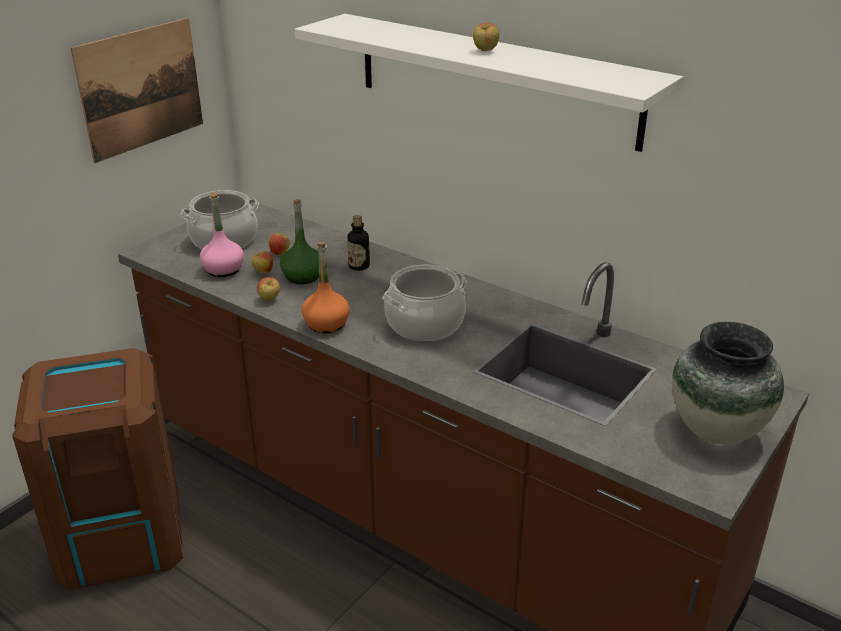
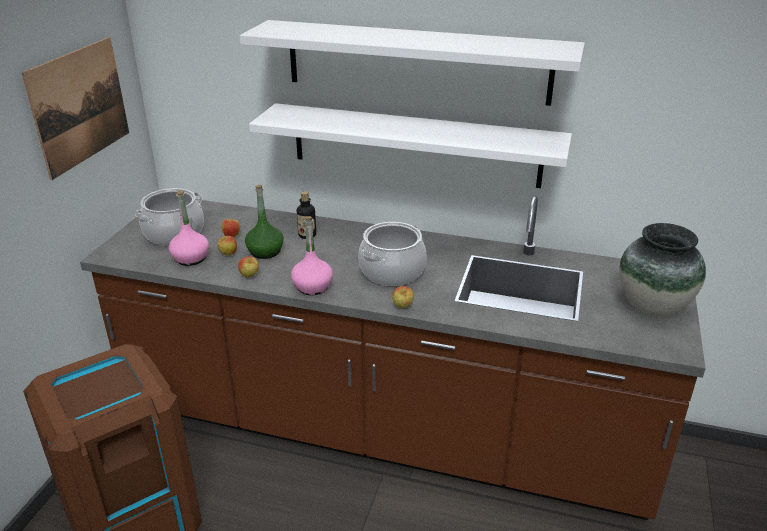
camera: 20 degrees left, 0 degrees up
orange bottle [301,242,350,333] -> pink bottle [291,216,333,295]
apple [473,23,499,51] -> apple moved to [392,286,414,308]
none -> white shelf [249,103,572,188]

